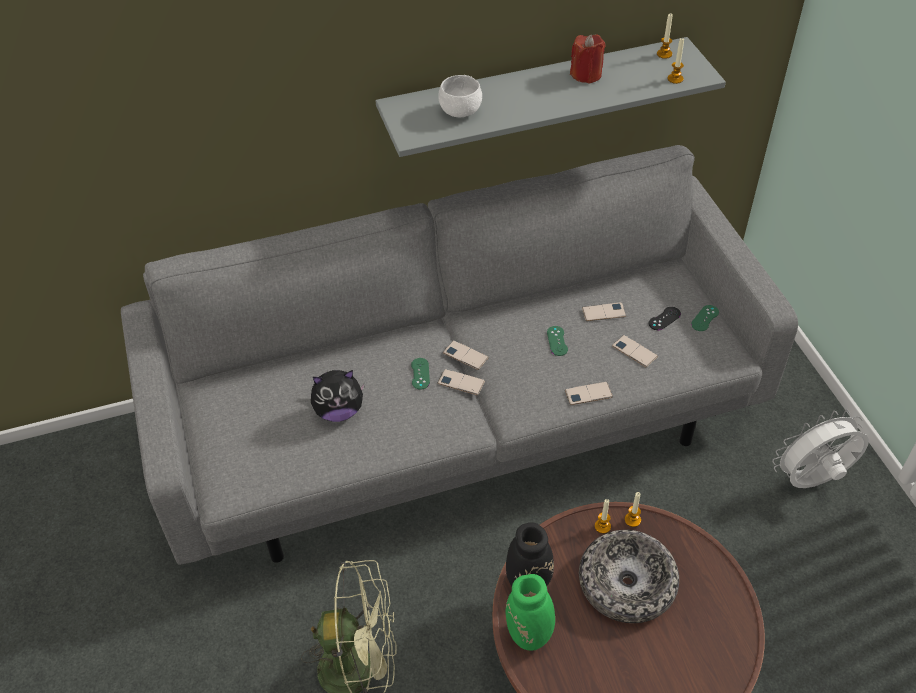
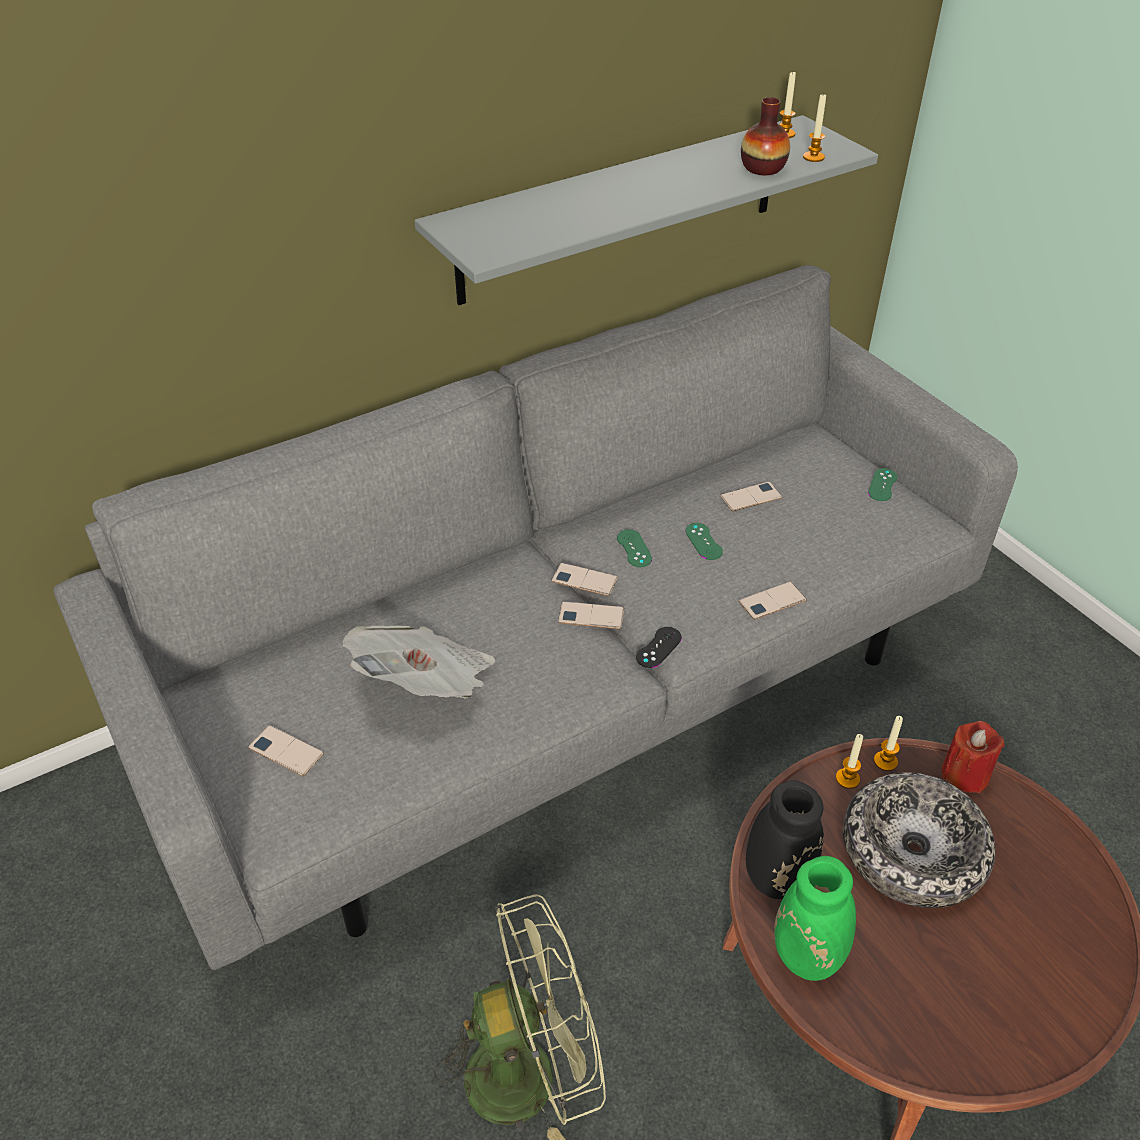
camera: 15 degrees left, 5 degrees down
plush toy [311,370,365,422] -> newspaper [342,626,496,698]
green game controller [411,358,430,390] -> green game controller moved to [617,529,652,567]
white bowl [438,75,482,117] -> none
red candle [570,35,606,84] -> red candle moved to [942,721,1005,793]
phone [612,335,658,367] -> phone moved to [248,725,324,776]
black game controller [649,307,681,330] -> black game controller moved to [636,627,682,668]
white fan [772,410,869,488] -> none
none -> vase [741,97,790,175]

